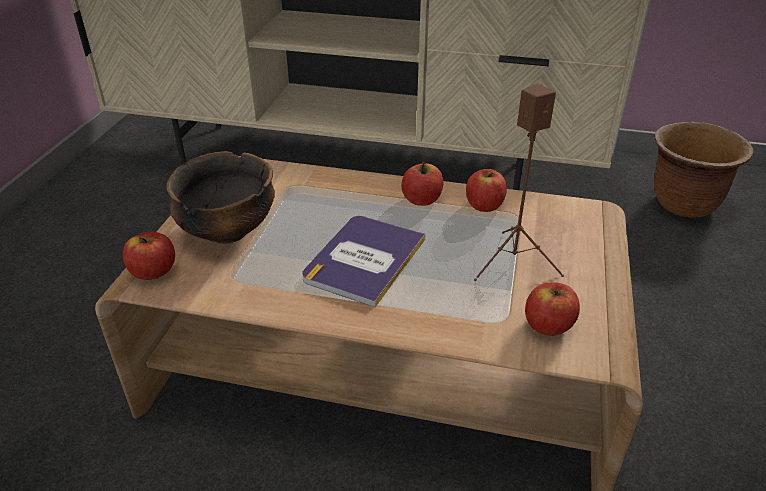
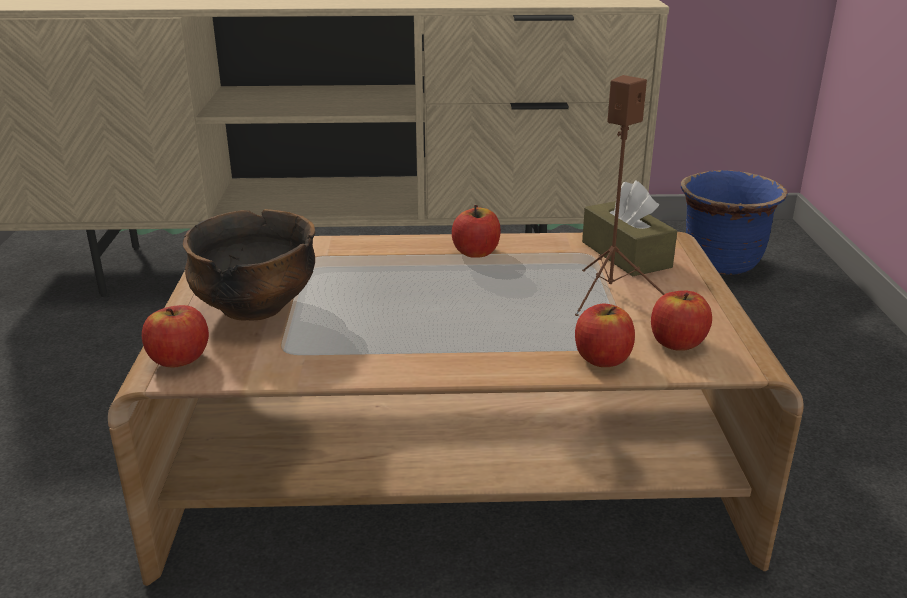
camera: 15 degrees left, 10 degrees down
book [302,216,425,307] -> none
apple [466,169,507,212] -> apple moved to [575,304,635,367]
brown planter [654,122,754,218] -> blue planter [681,170,788,275]
none -> brown tissue box [582,181,677,277]

